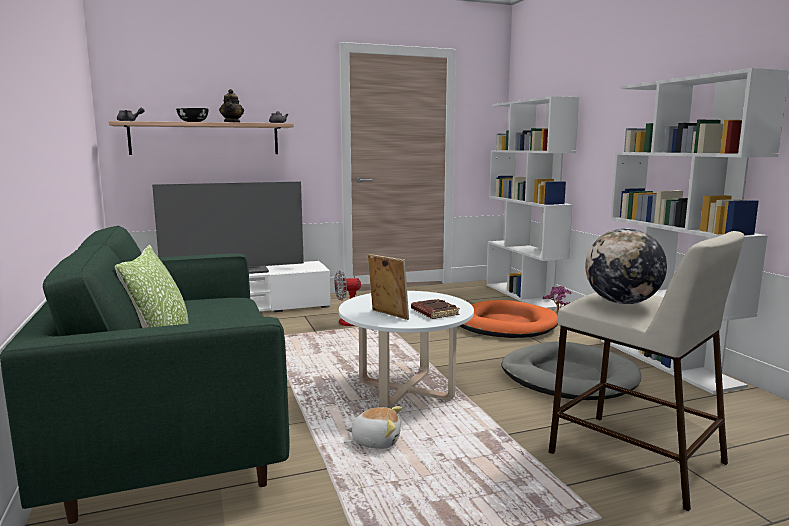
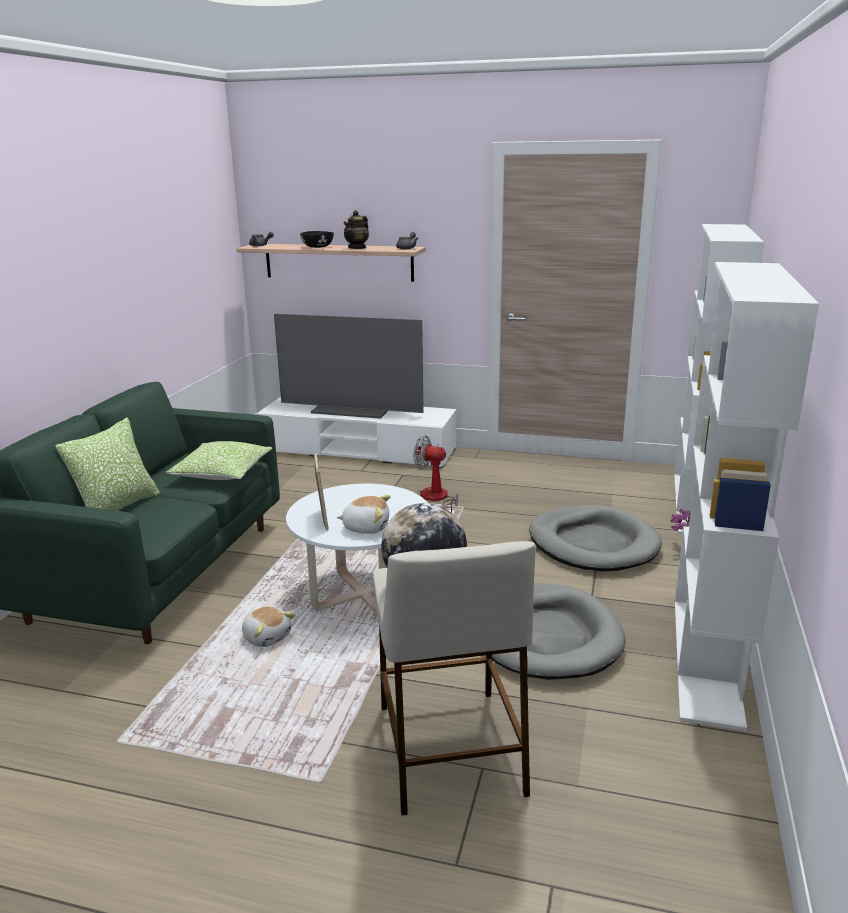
camera: 35 degrees right, 10 degrees up
brown book [411,299,460,319] -> plush toy [337,495,391,534]
orange dog bed [460,300,558,338] -> grey dog bed [529,505,662,571]
none -> pillow [166,441,272,480]

